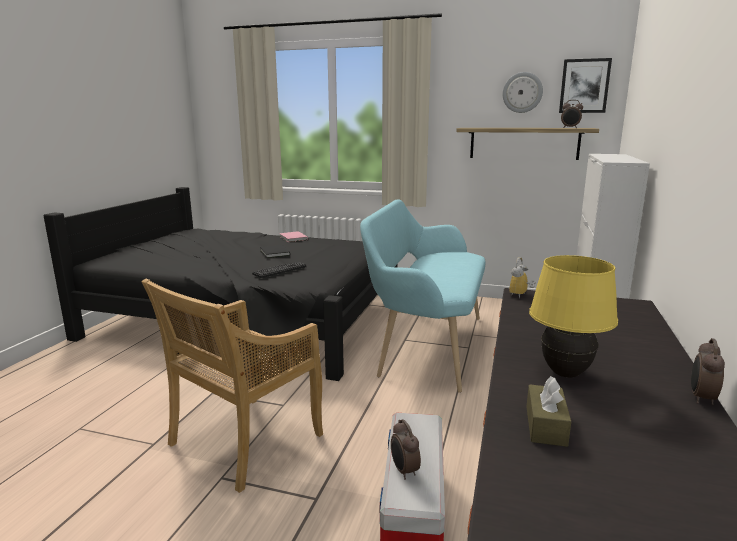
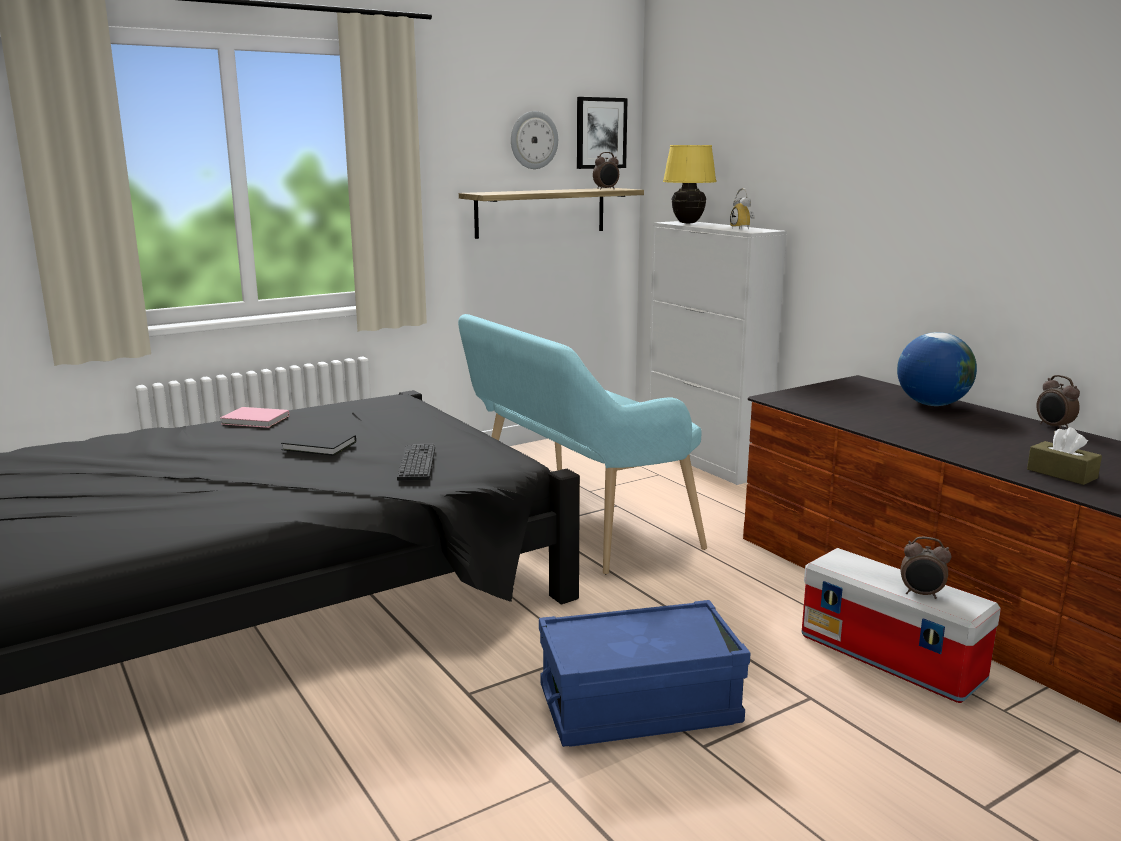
camera: 50 degrees left, 0 degrees up
beige chair [142,279,323,493] -> blue storage box [539,600,750,747]
alarm clock [510,257,536,298] -> alarm clock moved to [730,188,755,230]
yellow table lamp [529,255,618,378] -> yellow table lamp moved to [663,145,716,223]
none -> globe [897,332,977,406]

